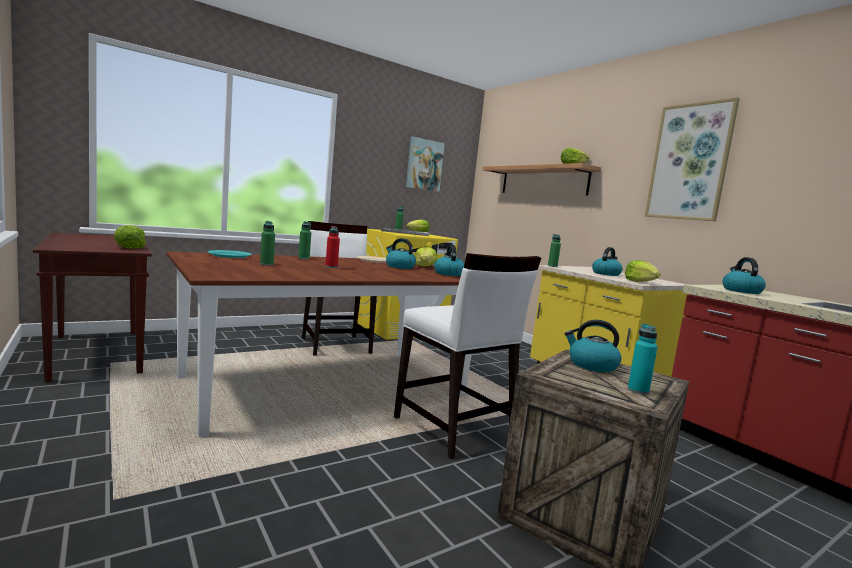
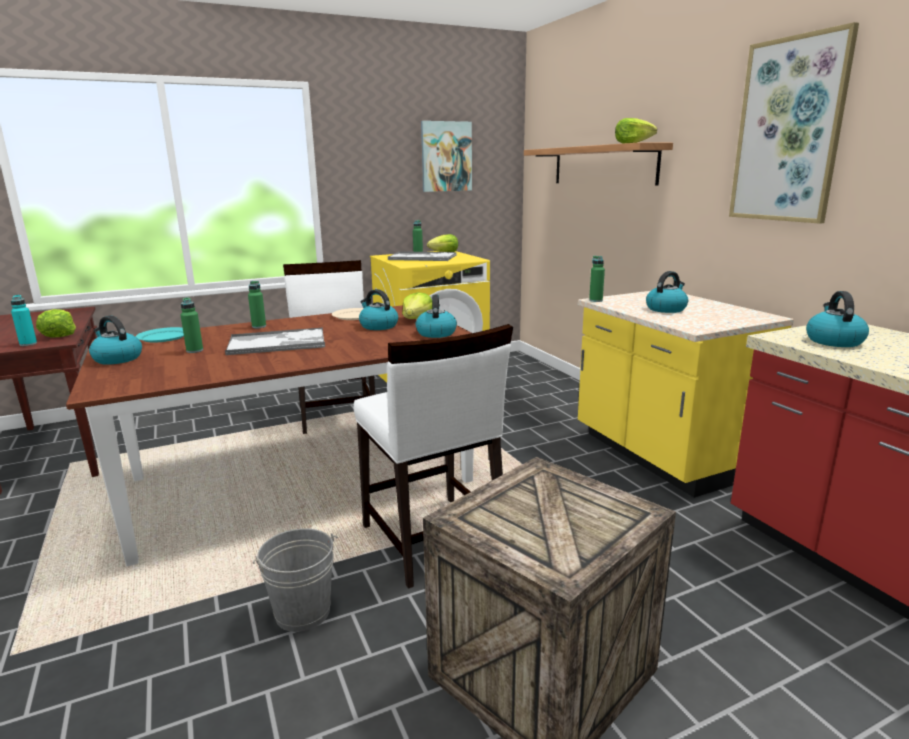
camera: 10 degrees right, 10 degrees up
red bottle [325,226,340,268] -> tray [225,328,325,355]
kettle [565,320,622,372] -> kettle moved to [89,316,142,365]
lettuce [625,260,661,282] -> none
turquoise bottle [628,324,658,395] -> turquoise bottle moved to [11,295,37,346]
none -> grey bucket [253,528,338,632]

